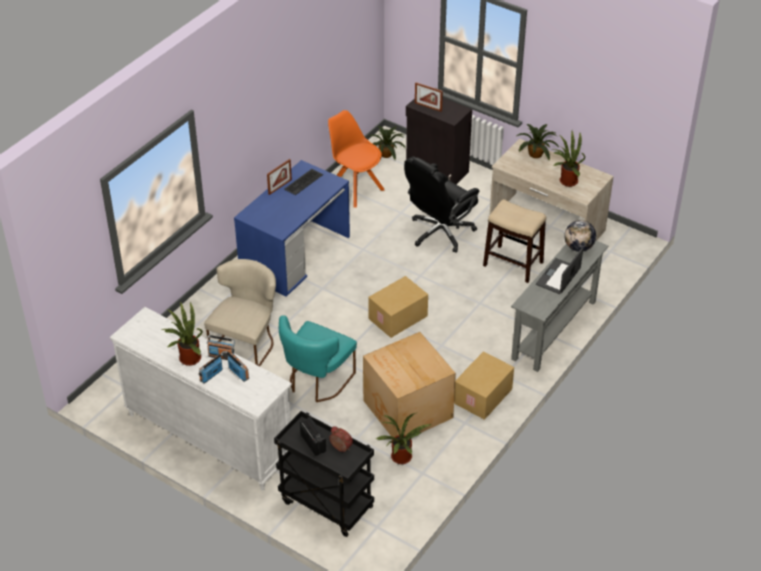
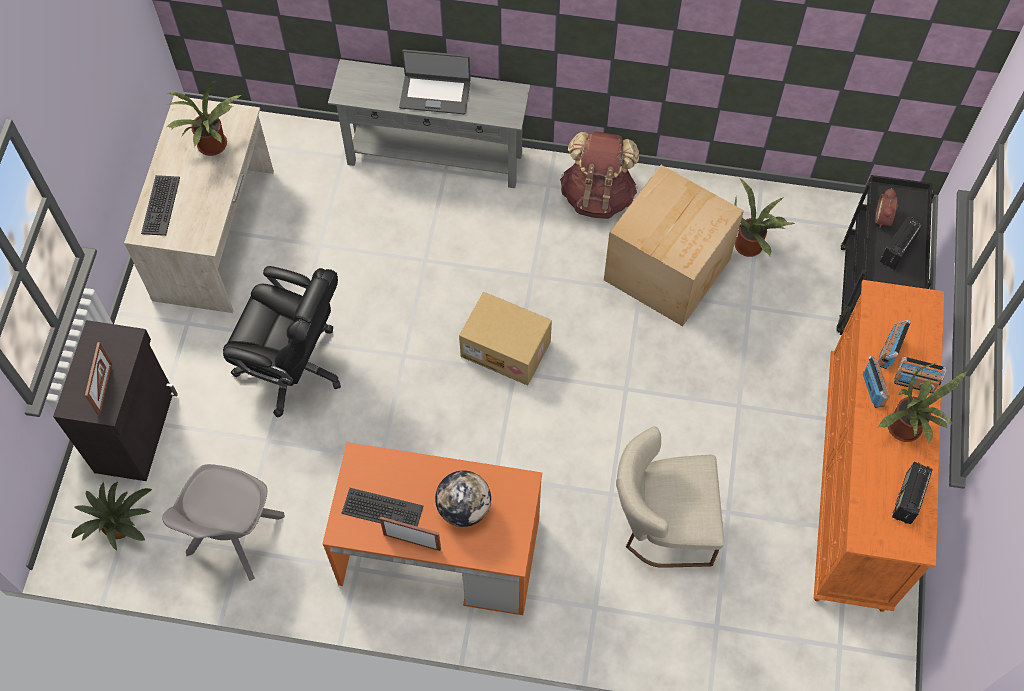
camera: 115 degrees left, 20 degrees up
white dresser [110,307,292,491] -> orange dresser [814,280,944,612]
blue desk [234,160,350,297] -> orange desk [323,442,542,615]
turquoise chair [279,315,357,402] -> none
orange chair [328,110,385,208] -> grey chair [162,464,285,581]
cardboard box [454,351,514,420] -> brown backpack [560,131,639,219]
stool [483,199,546,283] -> none
potted plant [517,124,559,161] -> keyboard [141,175,180,236]
globe [564,220,596,252] -> globe moved to [435,471,491,527]
none -> radio [892,462,933,525]

